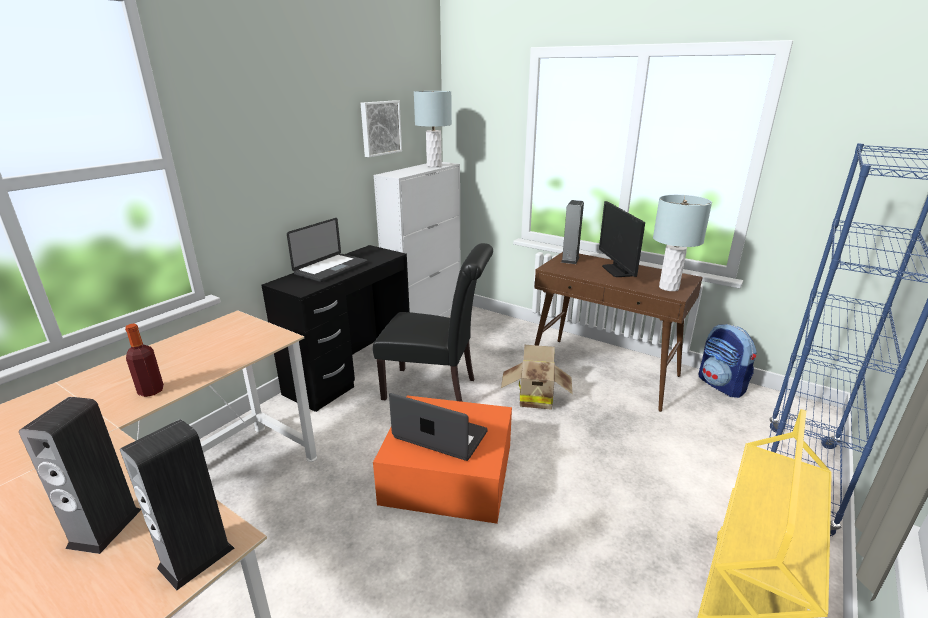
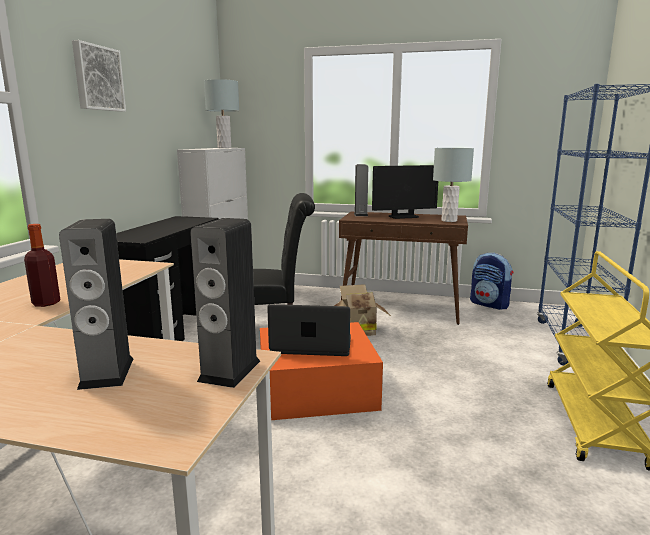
camera: 20 degrees left, 10 degrees down
laptop [287,218,368,282] -> none
picture [361,100,402,157] -> picture moved to [72,40,126,112]
monitor [599,201,645,277] -> monitor turned 75 degrees counterclockwise [372,165,438,219]

